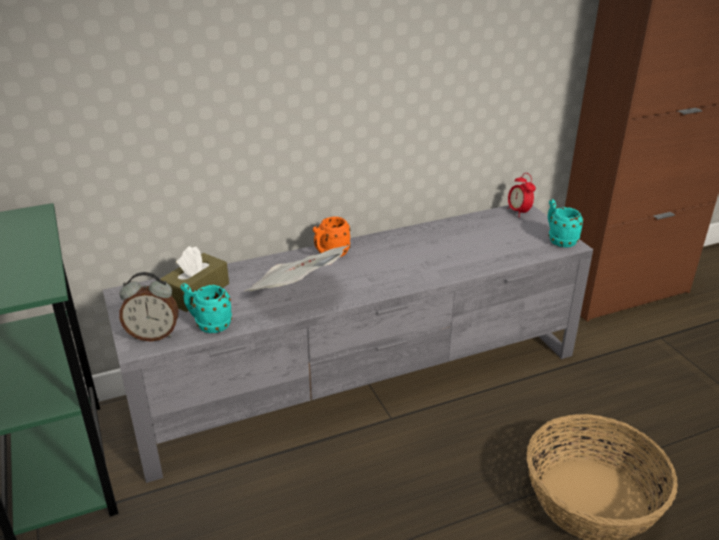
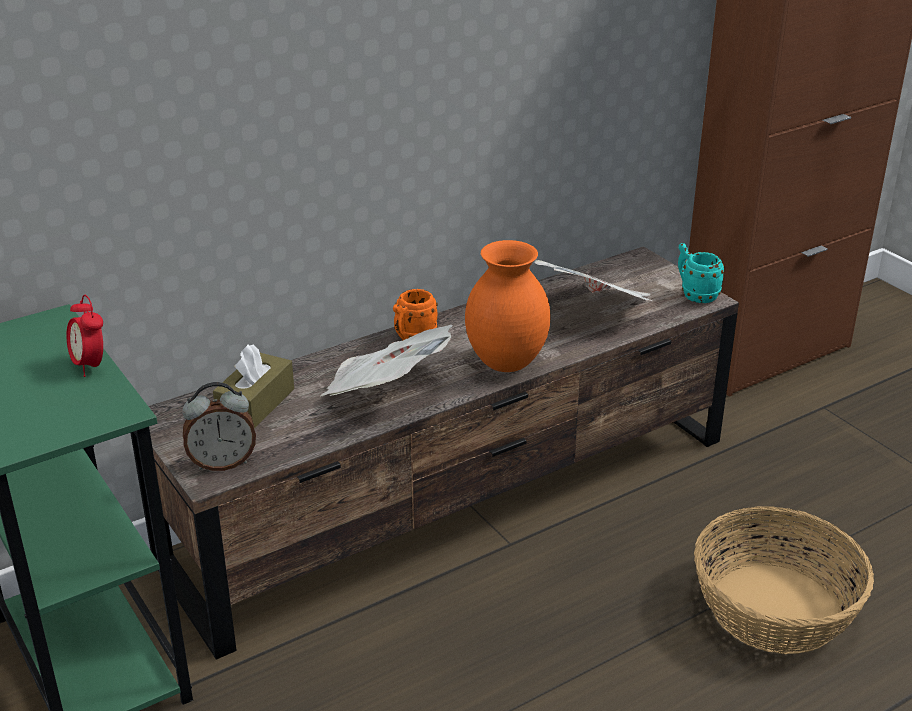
camera: 10 degrees left, 0 degrees up
grey tv stand [103,205,593,483] -> brown tv stand [131,246,739,660]
turquoise mug [181,283,232,333] -> none
alarm clock [507,173,536,215] -> alarm clock moved to [66,295,103,377]
none -> orange vase [465,240,551,372]
none -> newspaper [535,260,652,301]

